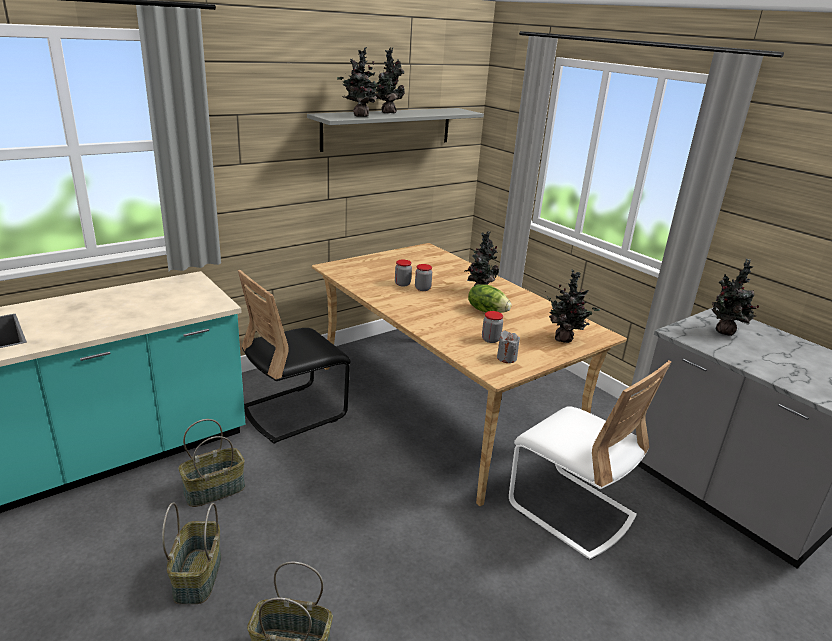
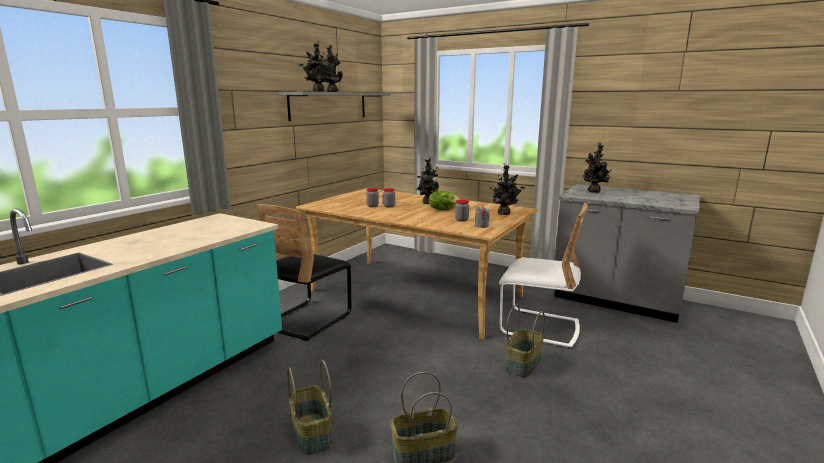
camera: 20 degrees left, 10 degrees down
basket [179,419,245,507] -> basket moved to [505,304,545,378]

